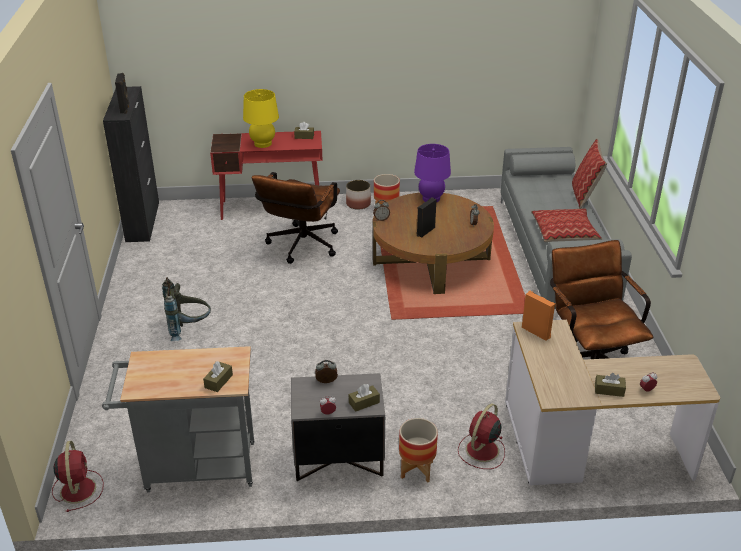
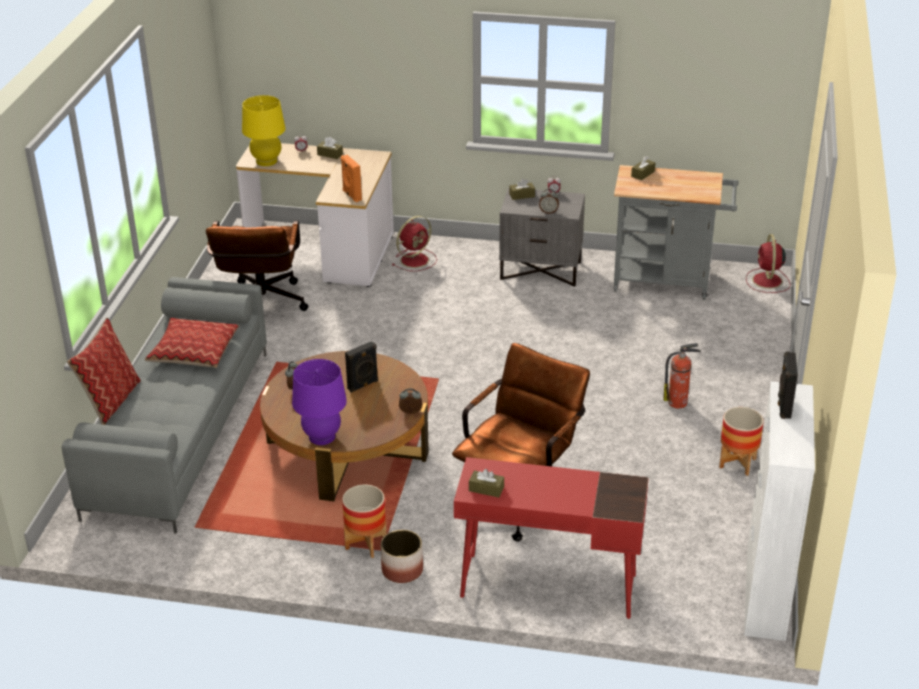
camera: 165 degrees left, 0 degrees up
black cabinet [103,86,159,242] -> white cabinet [744,381,815,641]
grey backpack [162,277,211,341] -> fire extinguisher [663,343,701,409]
yellow table lamp [243,89,279,148] -> yellow table lamp moved to [242,95,285,166]
planter [399,418,438,482] -> planter moved to [719,407,764,476]

